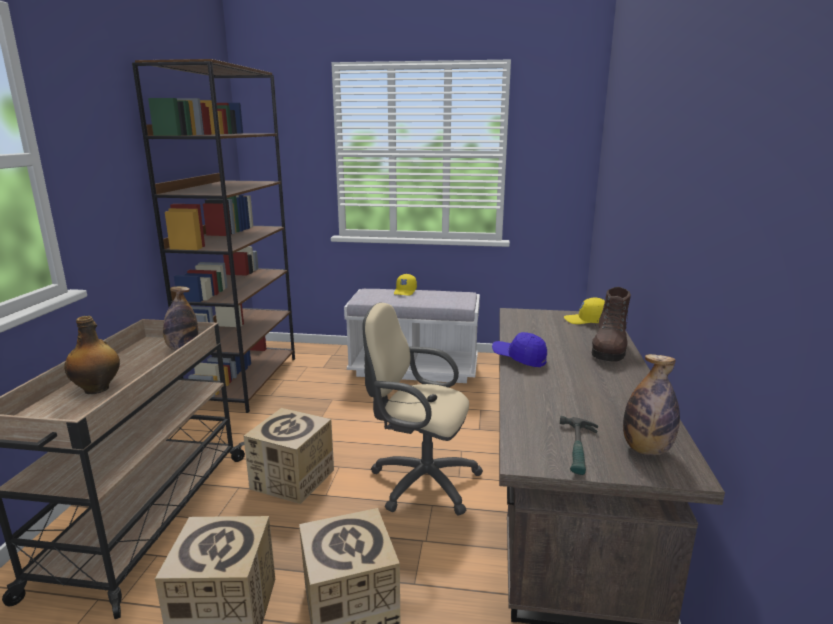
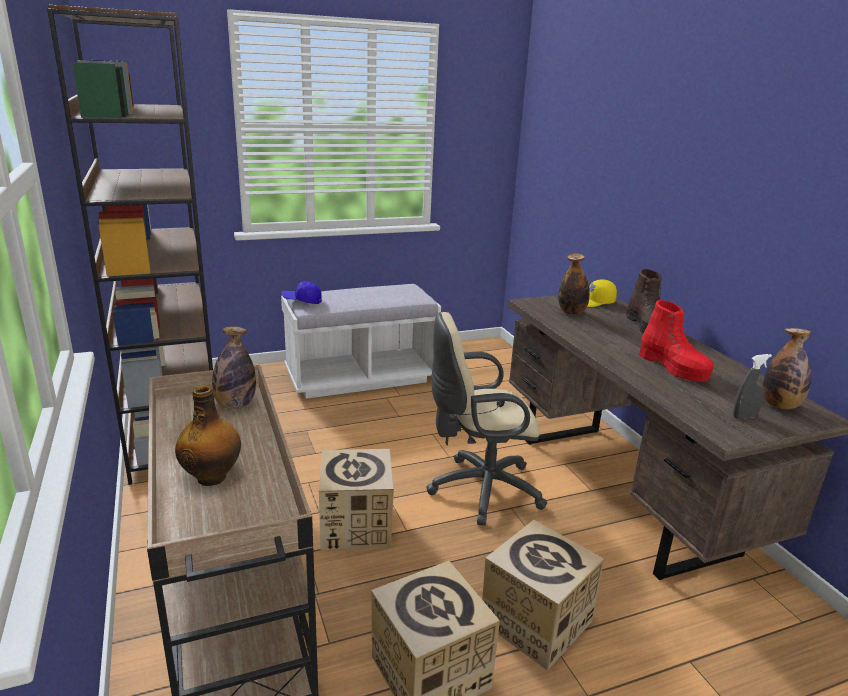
camera: 30 degrees left, 5 degrees up
yellow cap [394,274,417,296] -> none
blue cap [492,332,547,367] -> blue cap moved to [282,281,322,304]
hammer [560,416,598,475] -> grey spray bottle [733,354,772,419]
none -> bottle [558,253,590,315]
none -> red boot [639,300,714,381]

